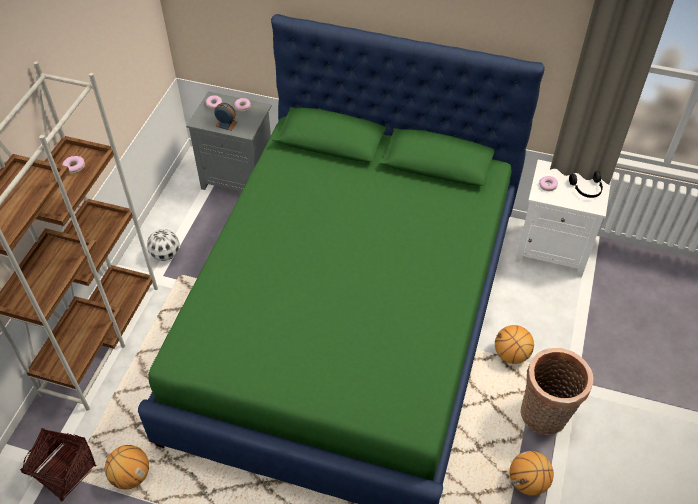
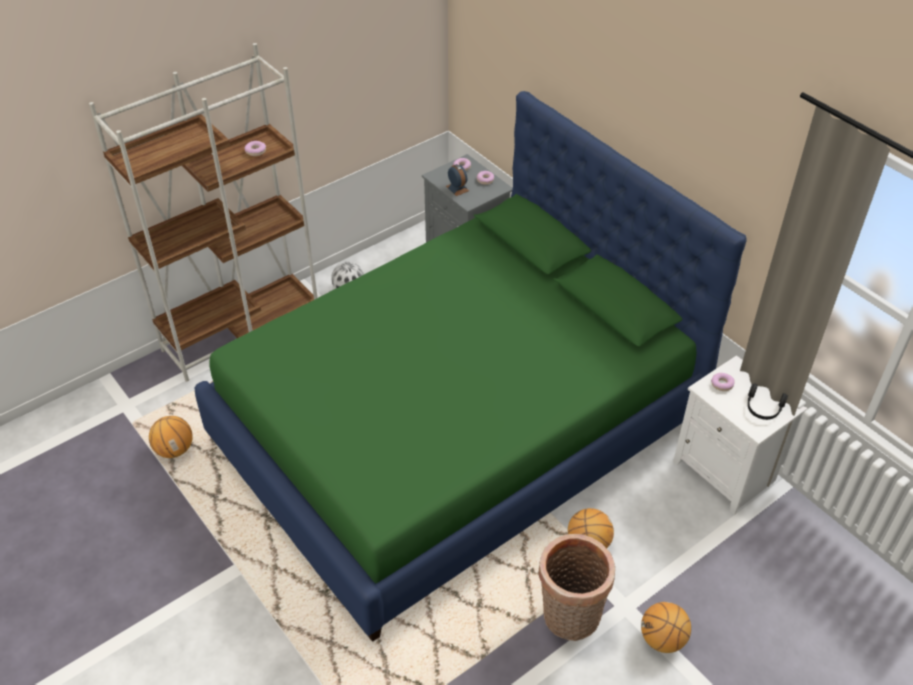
camera: 35 degrees right, 5 degrees down
basket [20,428,96,502] -> none
basketball [510,451,554,496] -> basketball moved to [641,602,691,653]

